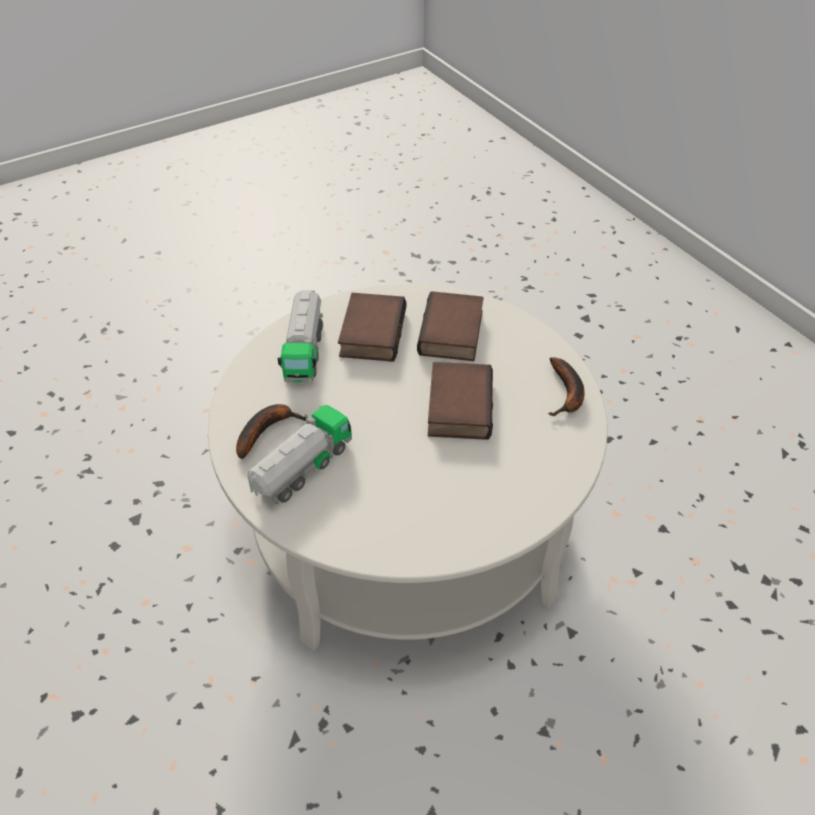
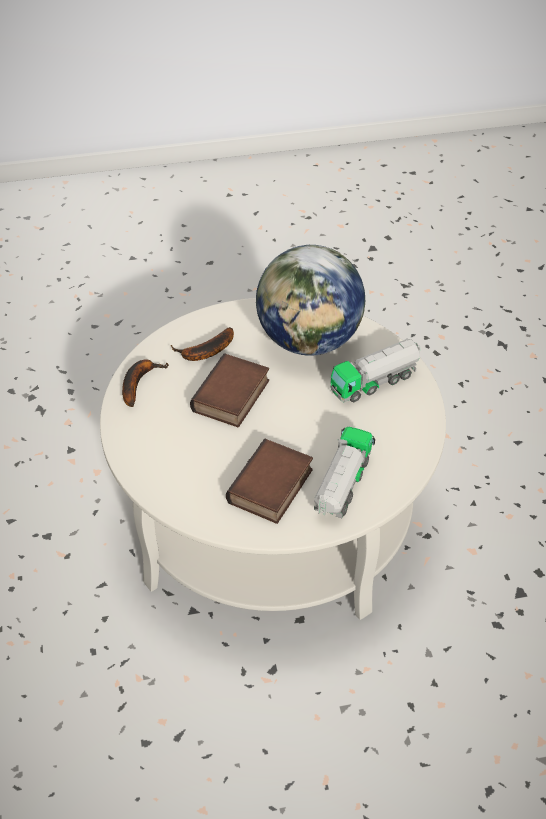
camera: 160 degrees left, 0 degrees up
banana [236,404,308,459] -> banana moved to [171,327,234,361]
book [417,291,484,361] -> none
none -> globe [256,245,365,356]

